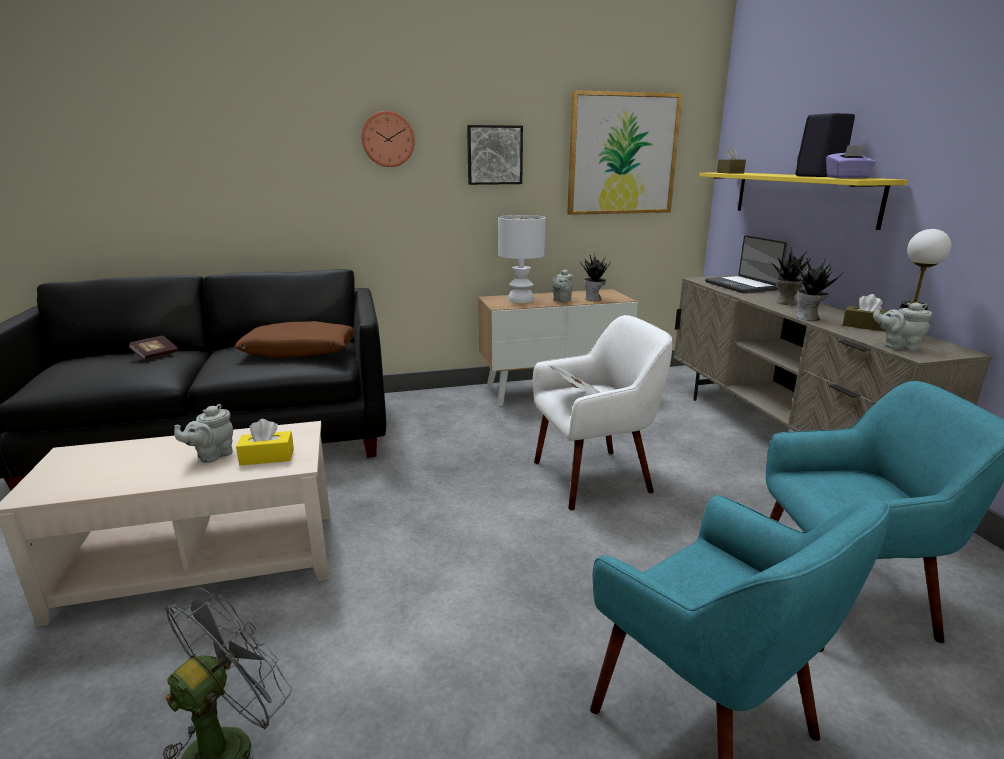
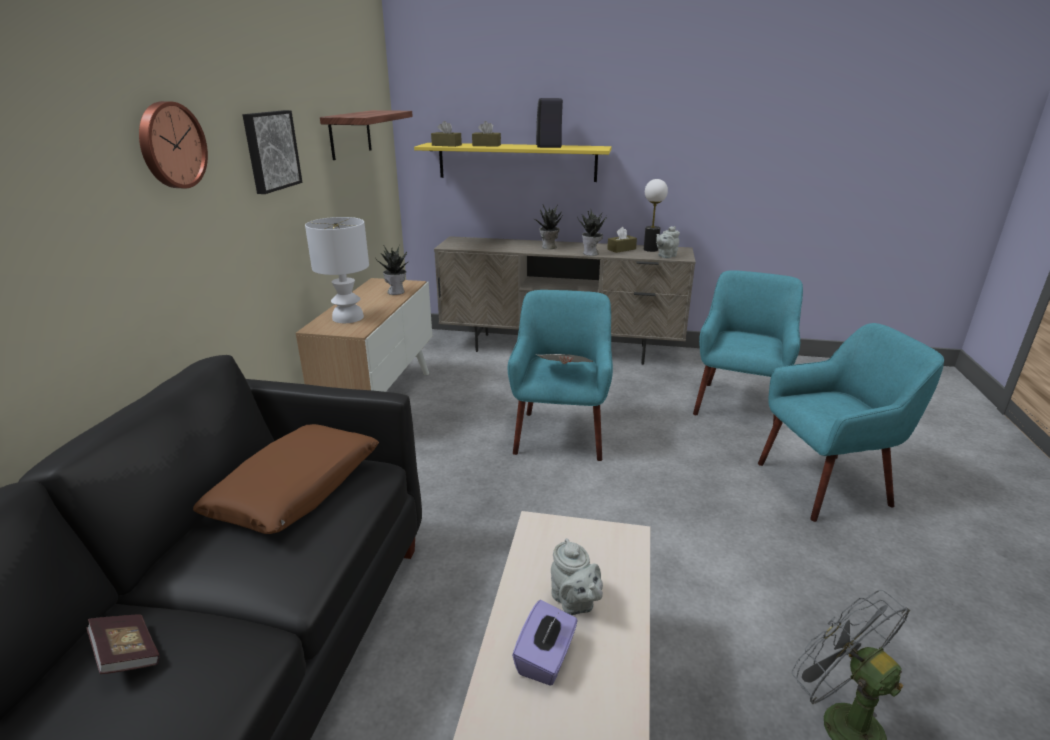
camera: 65 degrees left, 5 degrees up
yellow tissue box [236,419,294,465] -> none
white armchair [533,315,672,510] -> turquoise armchair [508,290,613,461]
grey teapot [551,269,573,302] -> none
picture [567,90,682,215] -> shelf [320,110,413,160]
laptop [705,235,787,293] -> none
purple tissue box [826,145,876,178] -> purple tissue box moved to [512,600,577,686]
none -> brown tissue box [472,121,501,147]

